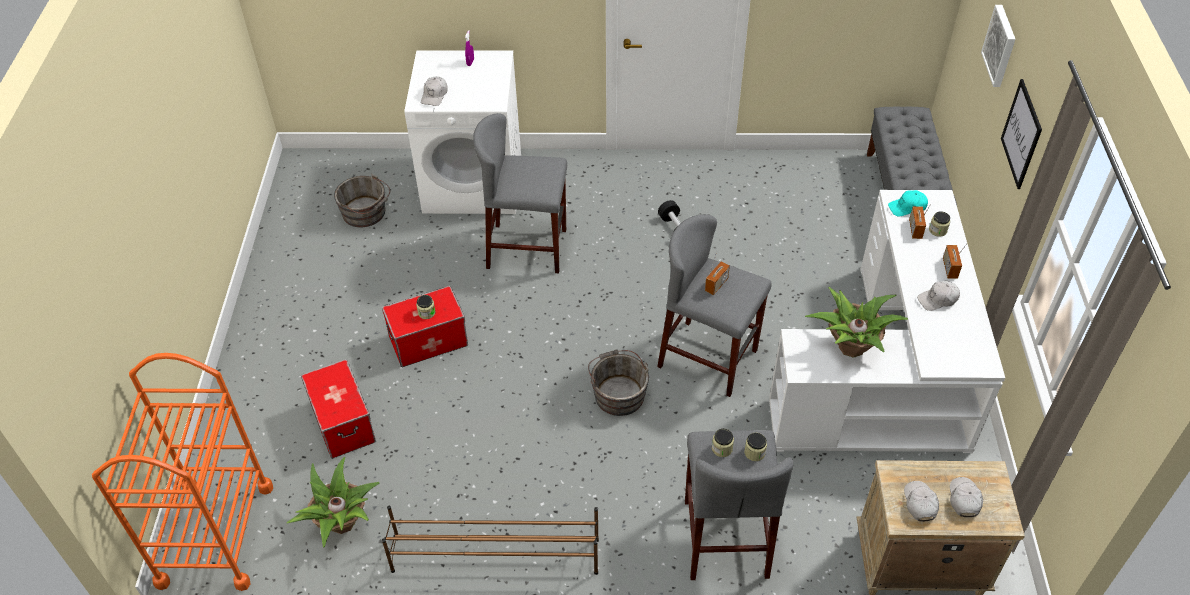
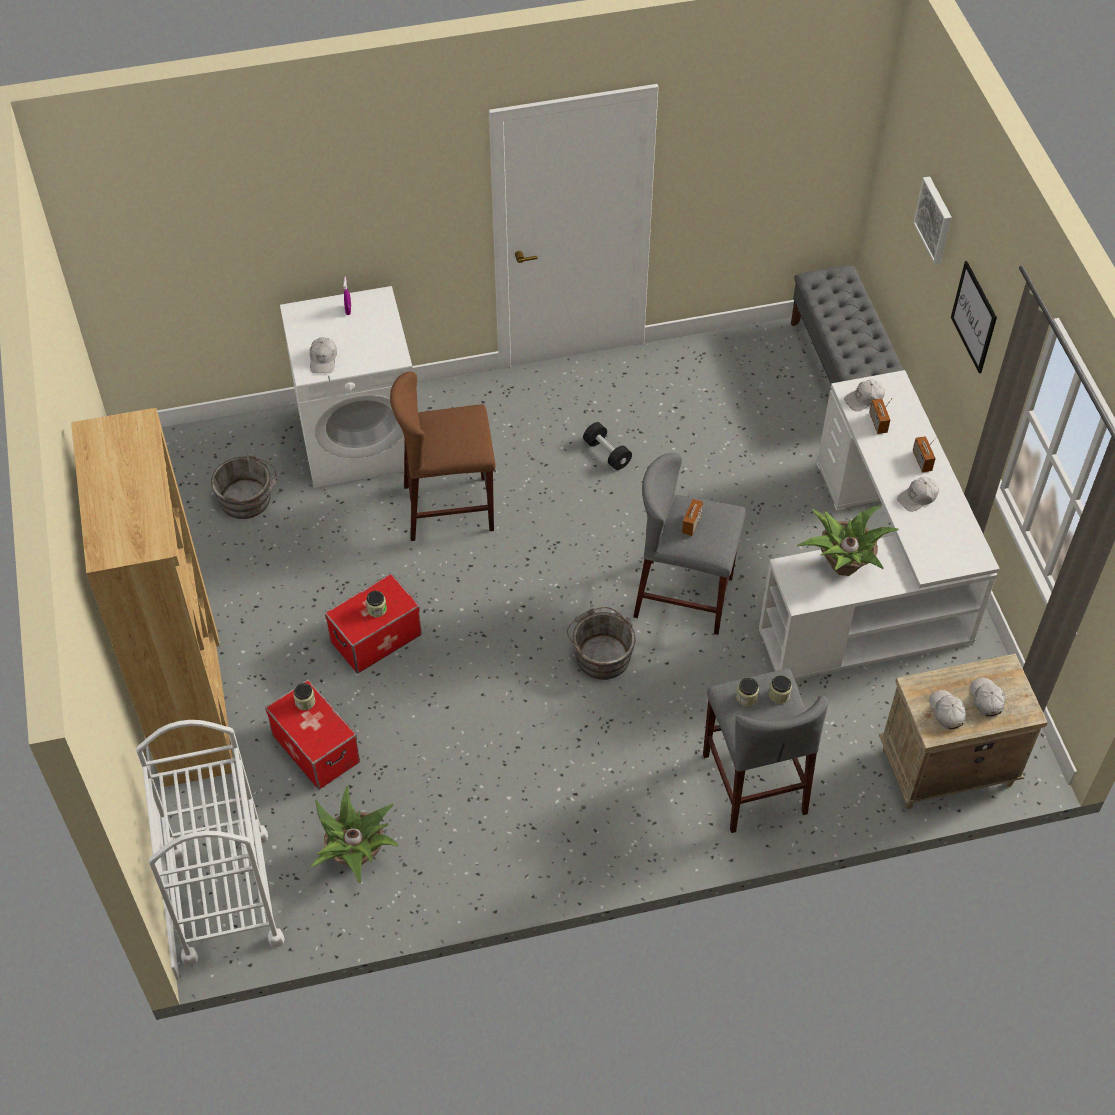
camera: 15 degrees left, 5 degrees up
orange cart [92,353,273,591] -> white cart [136,720,285,966]
brown shoe rack [382,506,599,575] -> none
grey stool [473,113,567,273] -> brown stool [390,371,495,541]
turquoise cap [888,190,928,216] -> white cap [844,380,885,411]
jar [929,211,950,237] -> jar moved to [293,683,315,710]
none -> brown bookcase [71,408,233,787]

